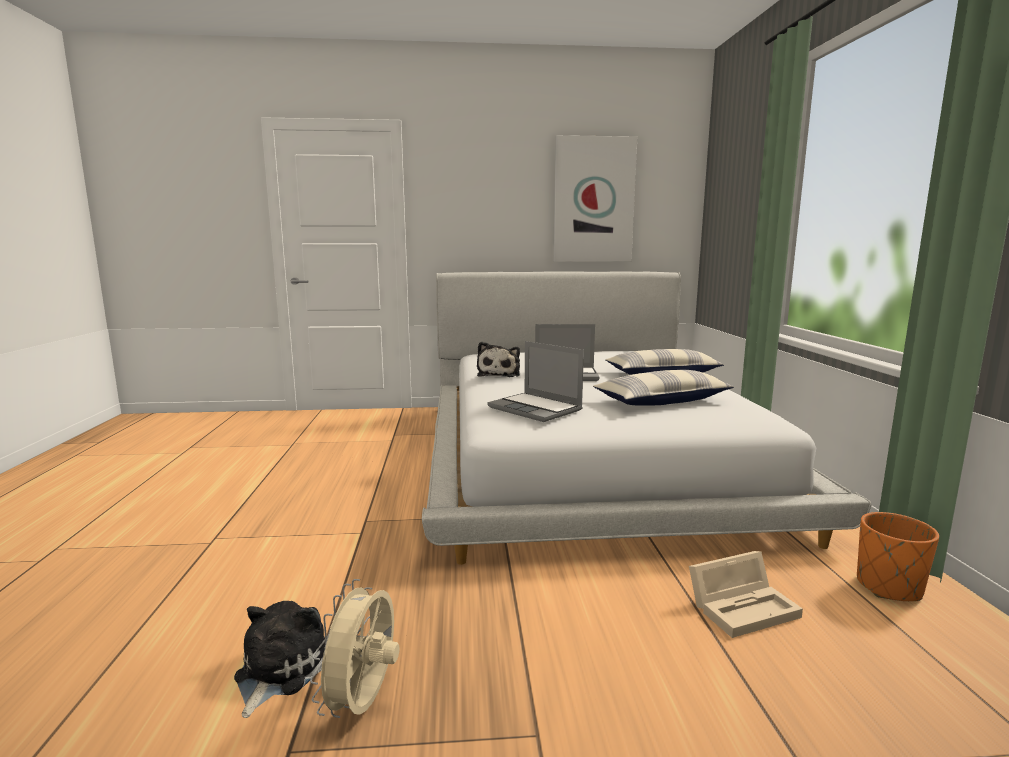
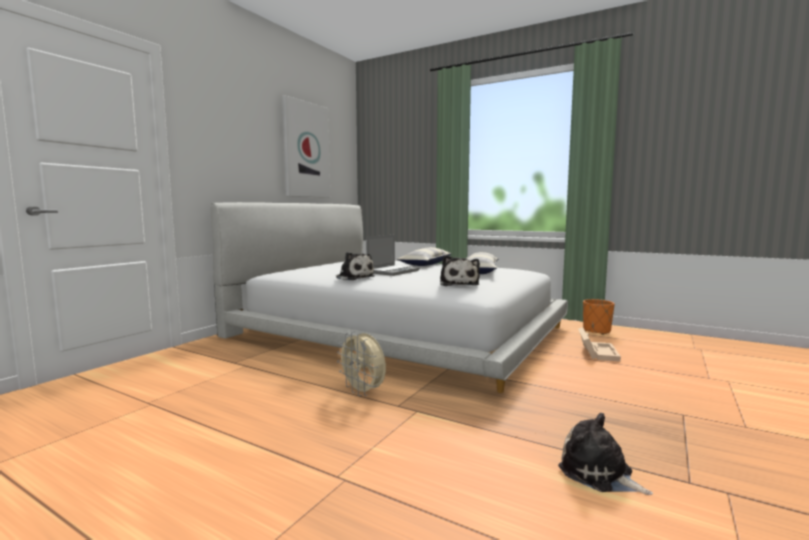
camera: 55 degrees left, 5 degrees down
beige fan [310,579,400,718] -> beige fan moved to [337,331,386,396]
laptop [488,341,584,422] -> plush toy [440,255,480,286]

